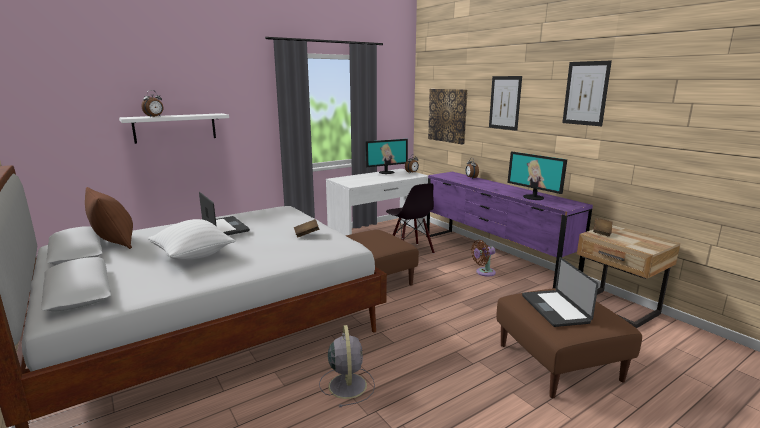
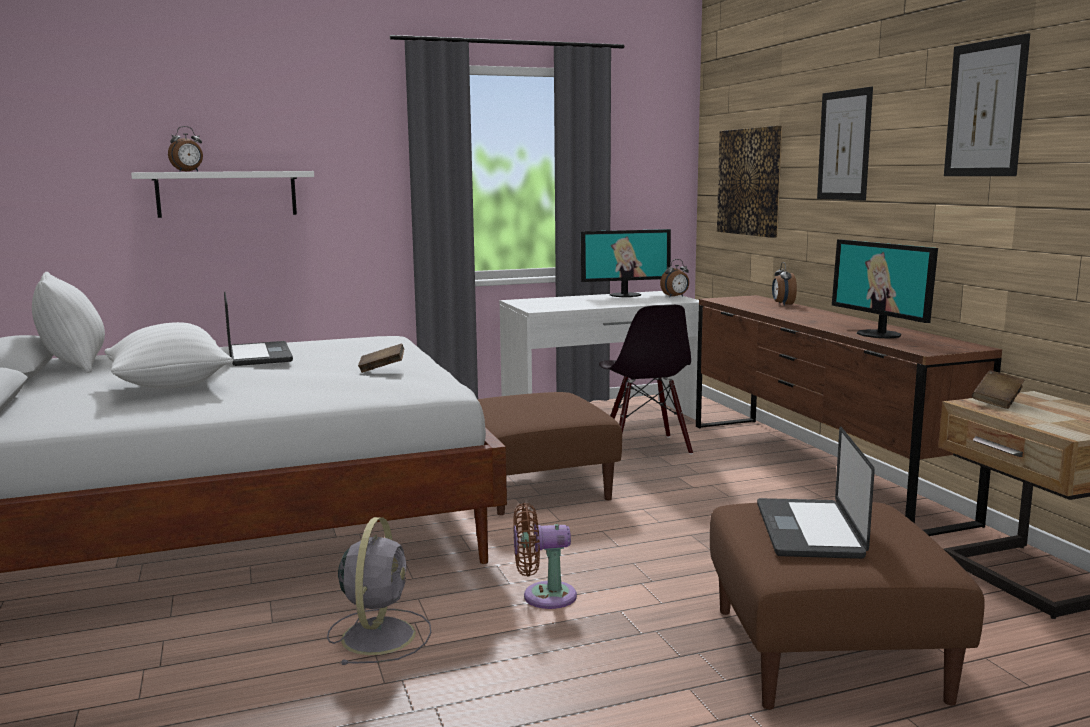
camera: 15 degrees right, 5 degrees down
brown pillow [85,187,133,249] -> white pillow [32,272,105,373]
purple dresser [426,172,593,288] -> brown dresser [696,295,1002,536]
brown fan [471,240,496,277] -> brown fan moved to [513,503,577,609]

